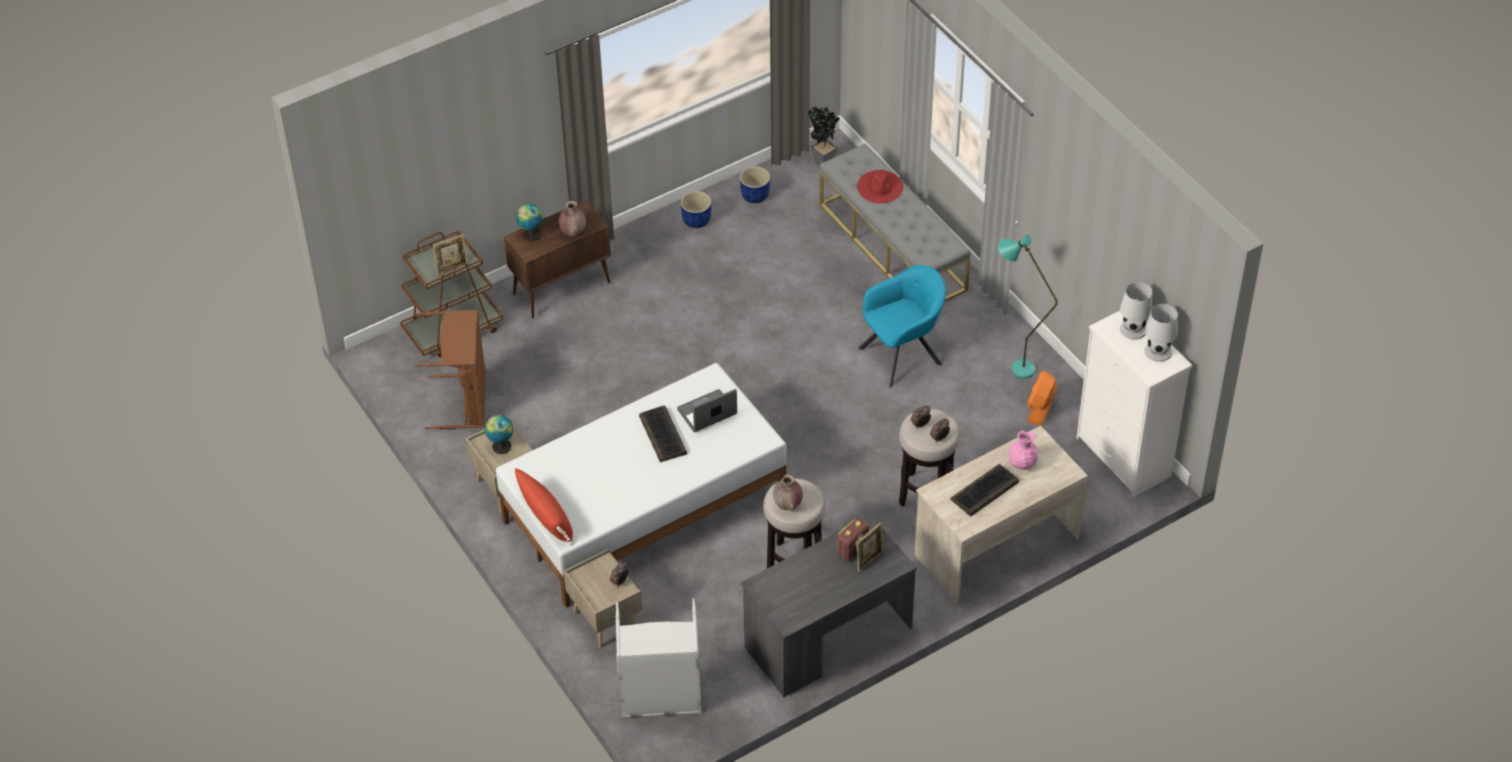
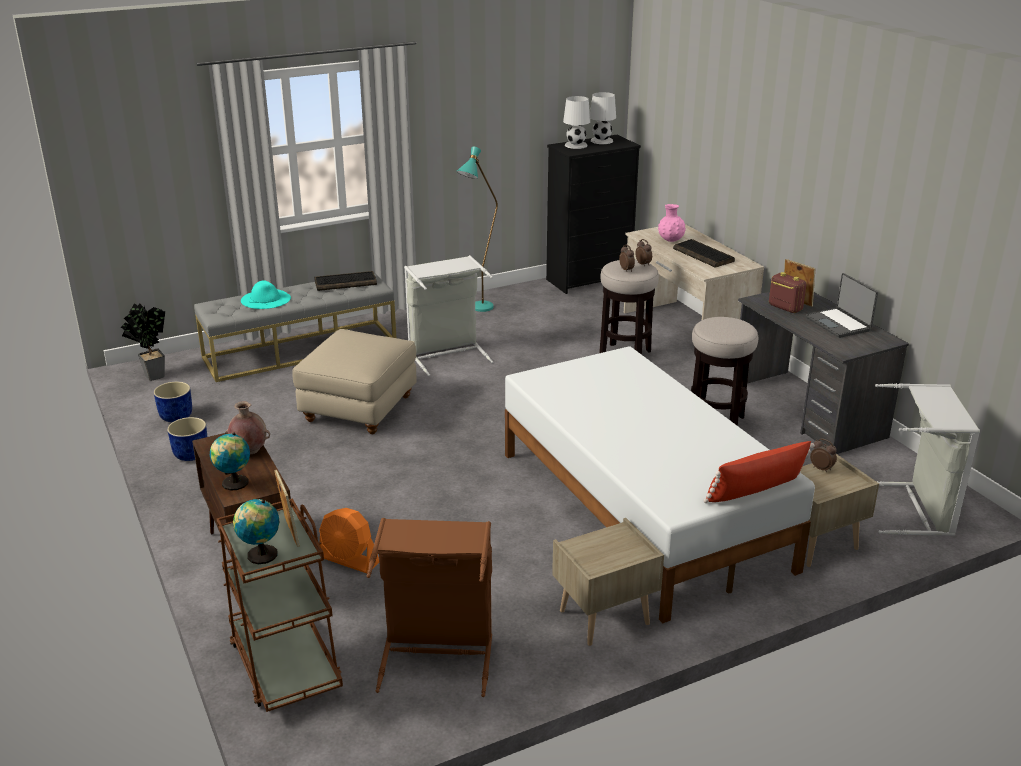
camera: 85 degrees left, 20 degrees down
globe [485,415,513,454] -> globe moved to [233,499,279,564]
keyboard [639,406,687,462] -> keyboard moved to [314,271,377,291]
laptop [677,389,737,432] -> laptop moved to [806,273,878,338]
brown vase [773,474,803,511] -> none
red hat [857,170,903,203] -> turquoise hat [241,280,291,309]
turquoise armchair [858,265,946,388] -> grey laundry basket [404,255,494,376]
orange fan [1026,371,1057,426] -> orange fan moved to [319,508,379,573]
white dresser [1077,311,1192,497] -> black dresser [546,135,641,294]
none -> beige ottoman [293,329,417,434]

